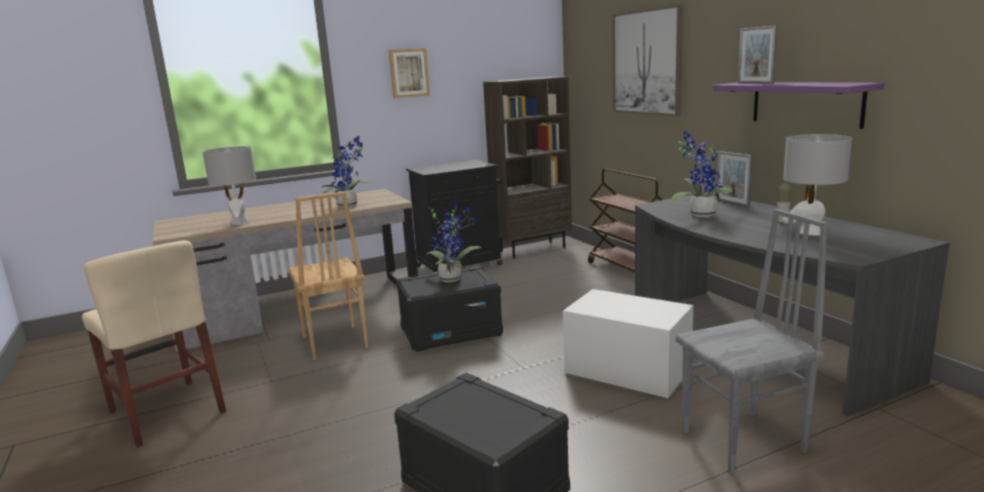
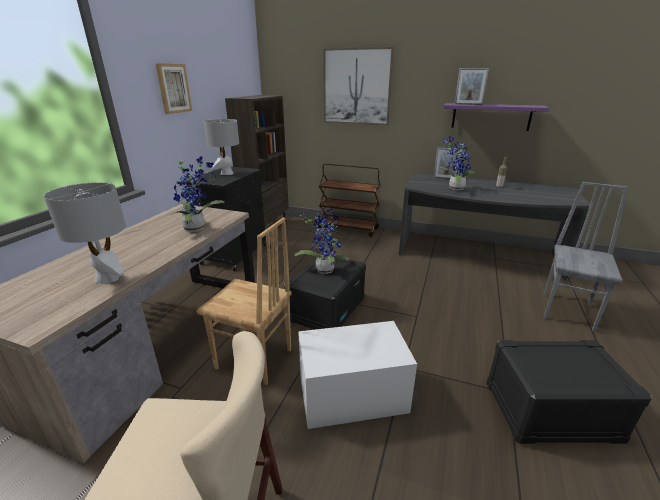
camera: 45 degrees left, 10 degrees up
white storage box [563,289,693,398] -> white storage box moved to [298,321,417,429]
grey table lamp [782,134,852,236] -> grey table lamp moved to [204,119,239,175]

